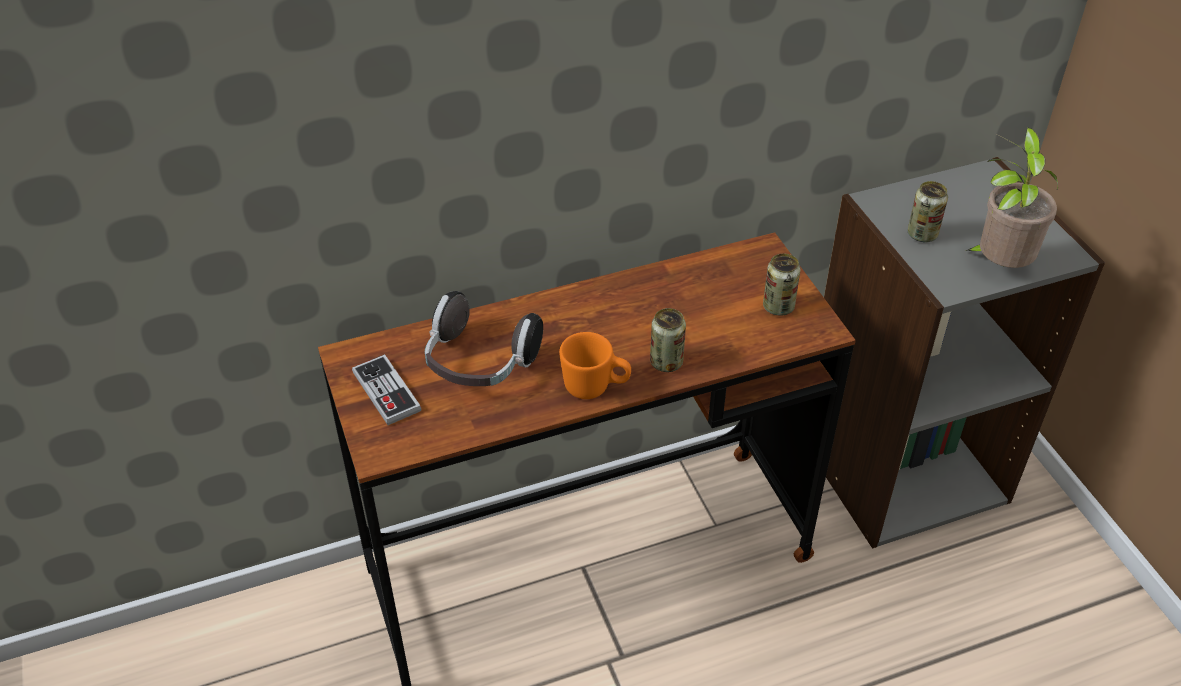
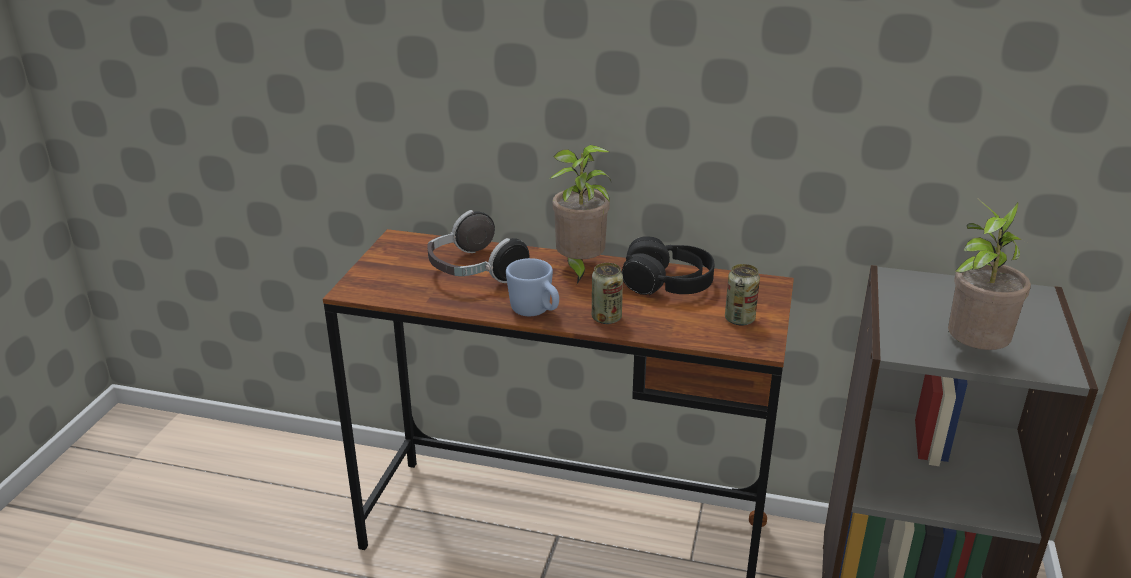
camera: 35 degrees right, 15 degrees down
game controller [352,354,421,425] -> none
orange mug [559,332,631,399] -> blue mug [506,258,559,316]
can [908,181,948,242] -> none
none -> potted plant [549,145,611,284]
none -> black headphones [622,236,715,295]

